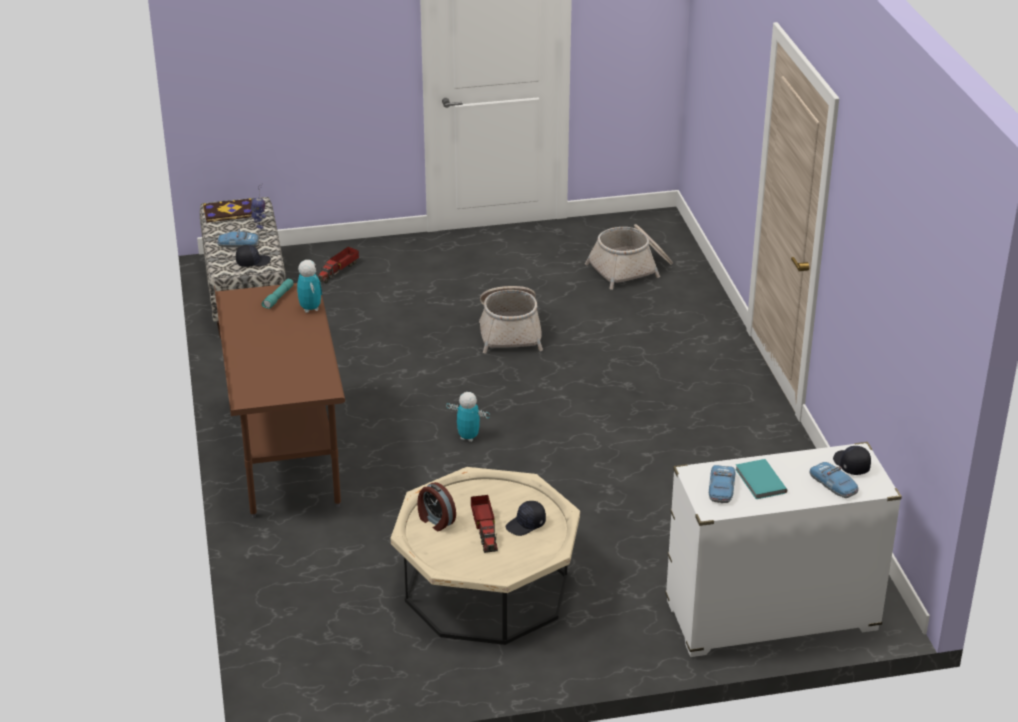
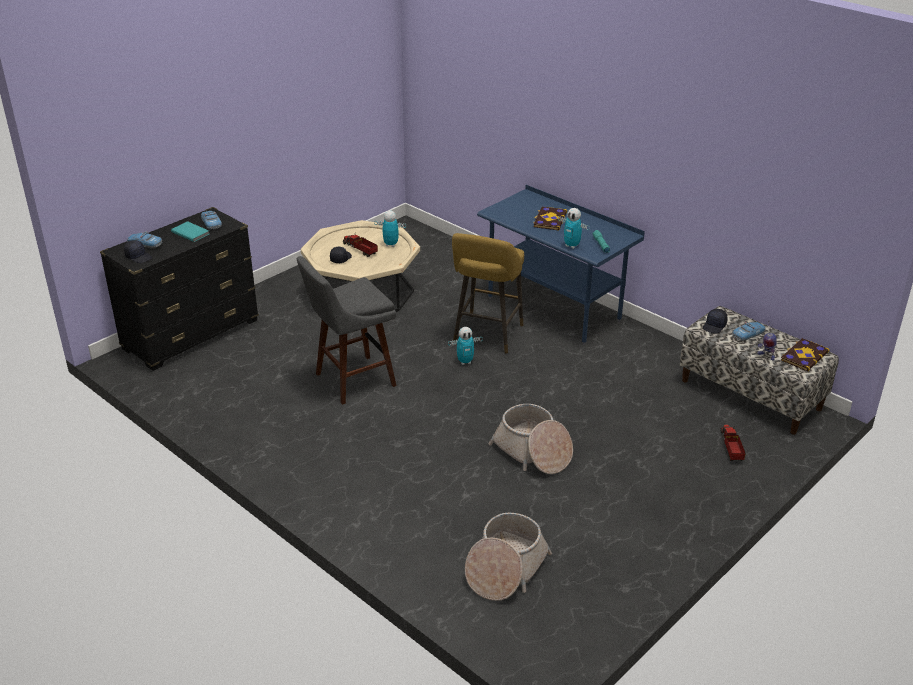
camera: 145 degrees right, 0 degrees up
brown desk [214,283,345,518] -> blue desk [477,185,645,345]
alarm clock [417,482,456,531] -> toy robot [374,210,406,247]
white dresser [665,442,902,657] -> black dresser [100,207,259,371]
none -> grey stool [297,256,397,405]
none -> yellow stool [452,233,524,353]
none -> book [533,206,567,230]

